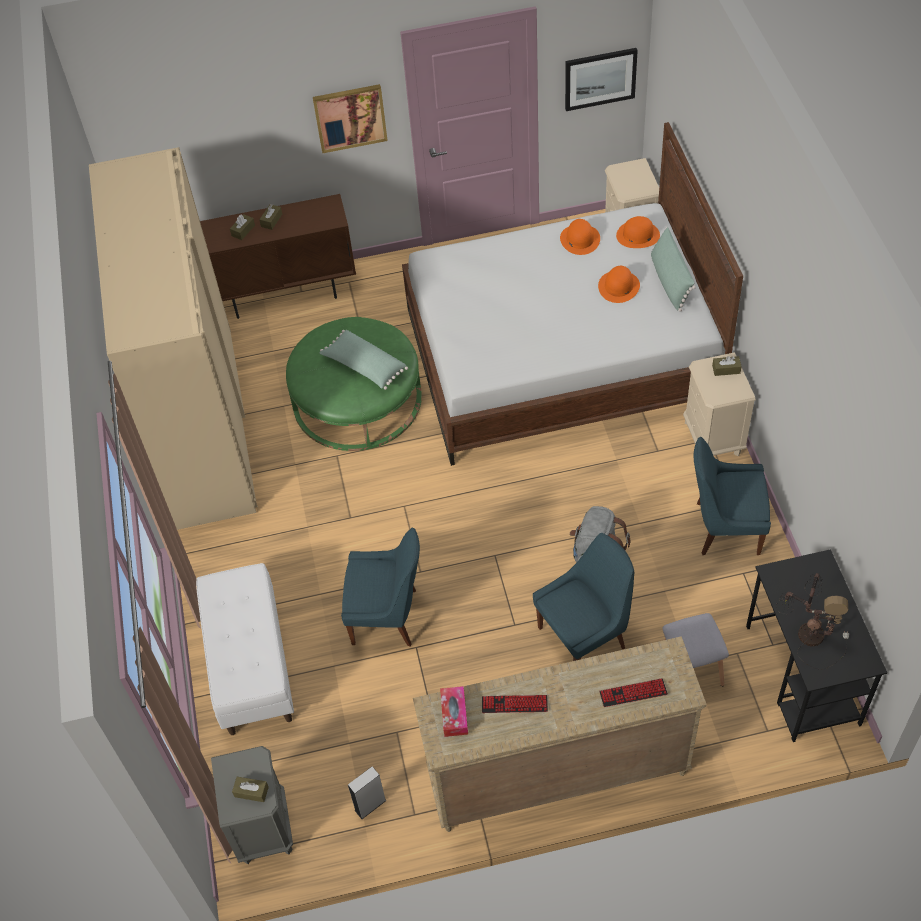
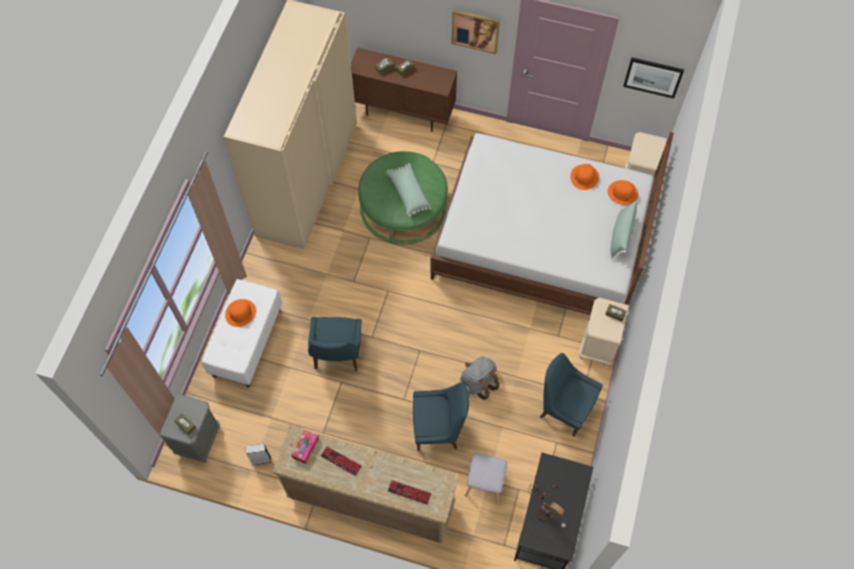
camera: 25 degrees right, 10 degrees up
blue chair [341,528,420,646] -> blue chair turned 60 degrees clockwise [308,317,362,371]
orange hat [598,266,640,303] -> orange hat moved to [225,299,256,327]

